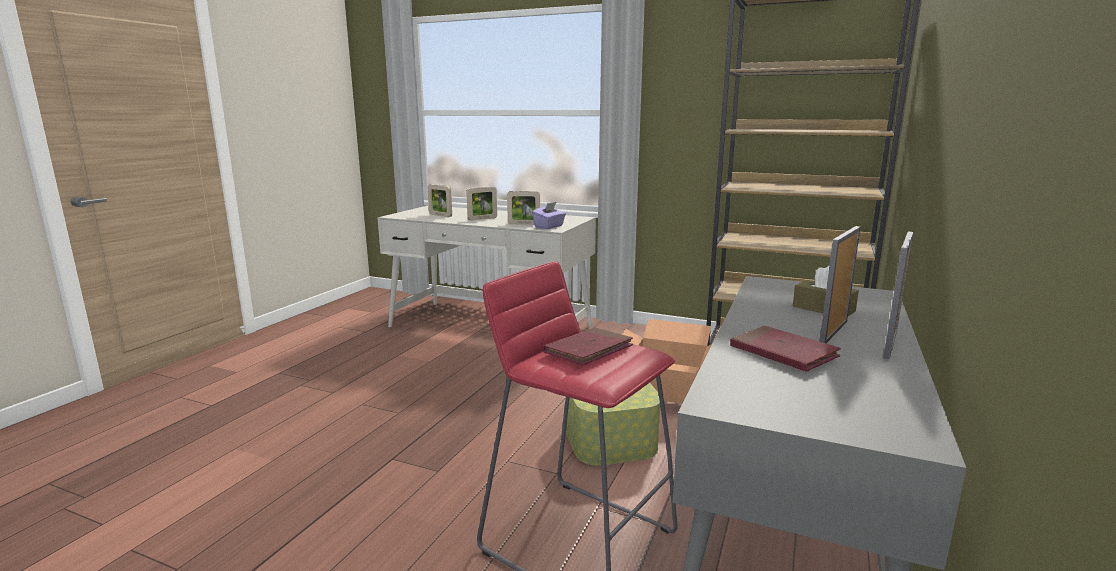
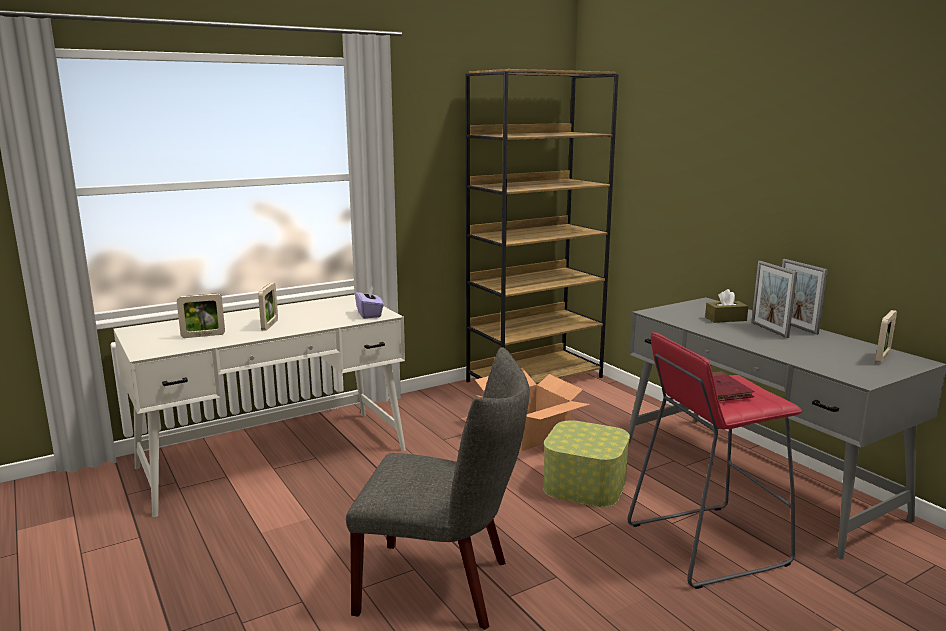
camera: 55 degrees left, 0 degrees up
picture frame [507,191,540,225] -> picture frame moved to [875,310,897,364]
red book [730,326,841,371] -> none
none -> grey chair [346,347,530,630]

